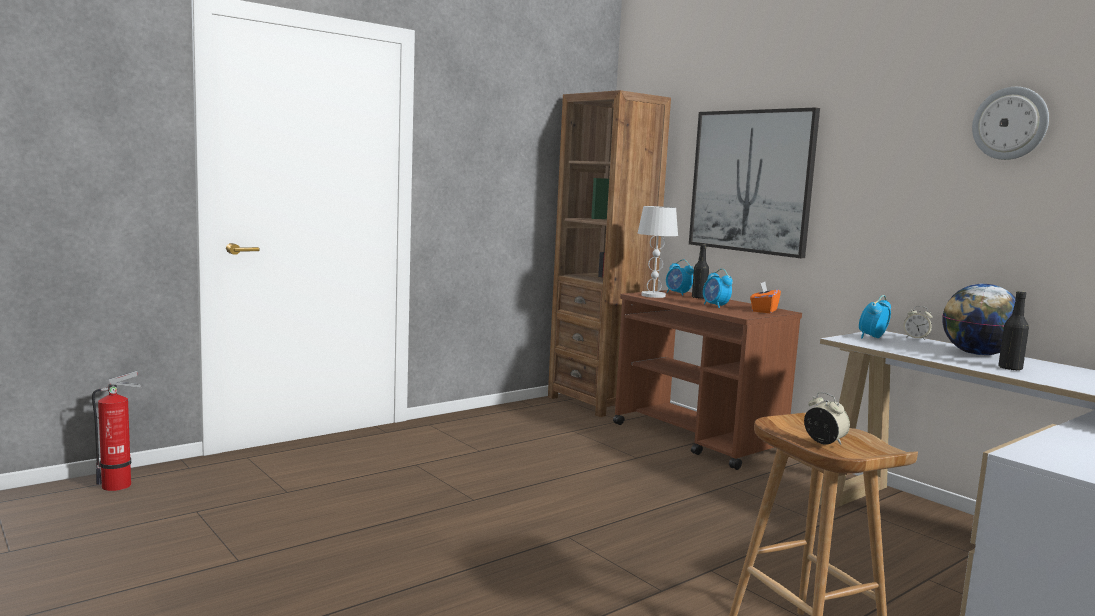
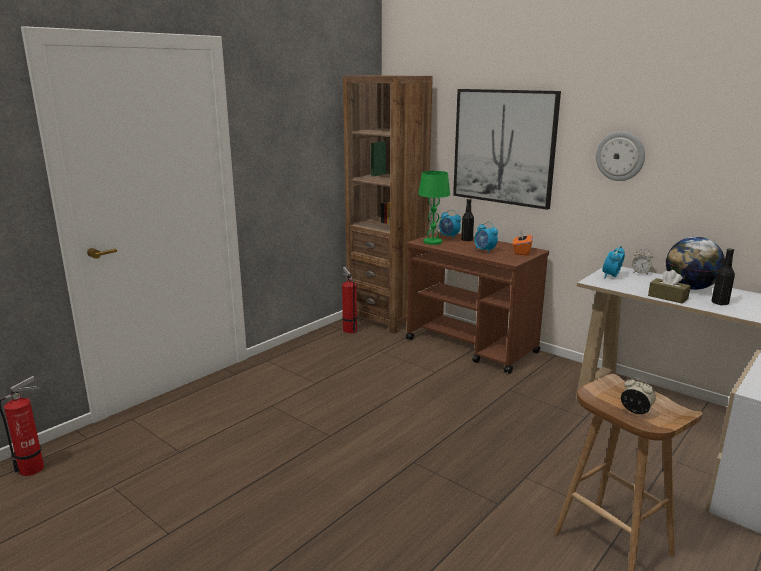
camera: 10 degrees left, 10 degrees up
white table lamp [638,206,678,298] -> green table lamp [418,171,450,245]
wall clock [972,87,1049,160] -> wall clock moved to [596,131,645,181]
none -> fire extinguisher [342,267,357,333]
none -> brown tissue box [648,270,691,304]

